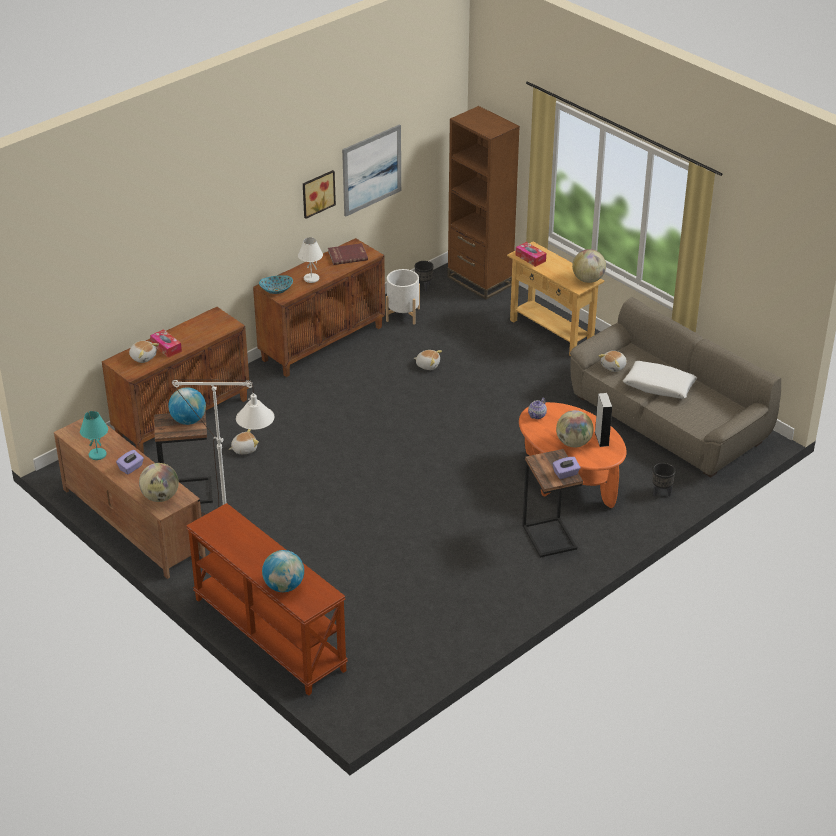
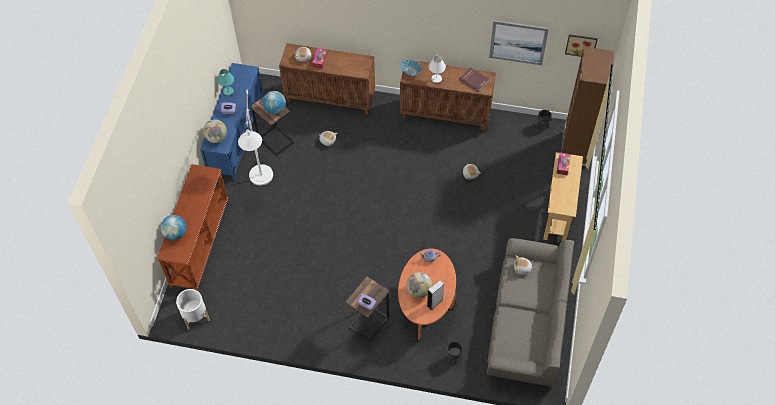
camera: 55 degrees right, 20 degrees up
brown tv stand [54,418,206,579] -> blue tv stand [200,63,264,181]
picture [303,170,336,219] -> picture moved to [565,34,598,57]
white planter [386,269,420,325] -> white planter moved to [176,289,210,329]
globe [572,249,606,283] -> none
white pillow [623,361,697,399] -> none

